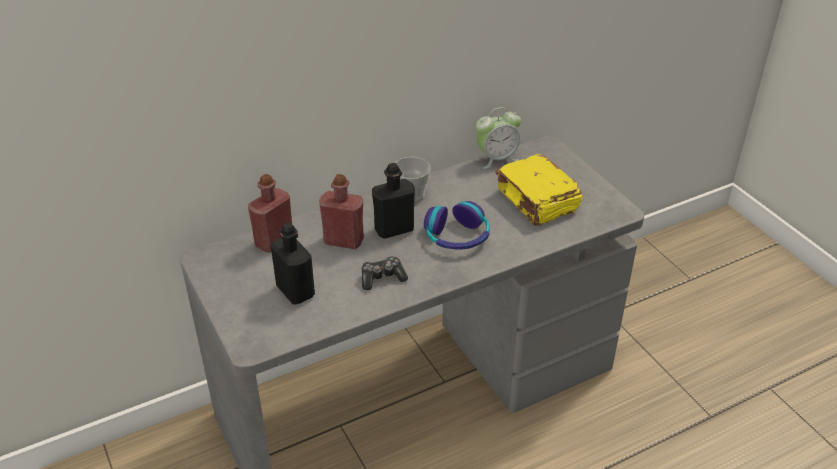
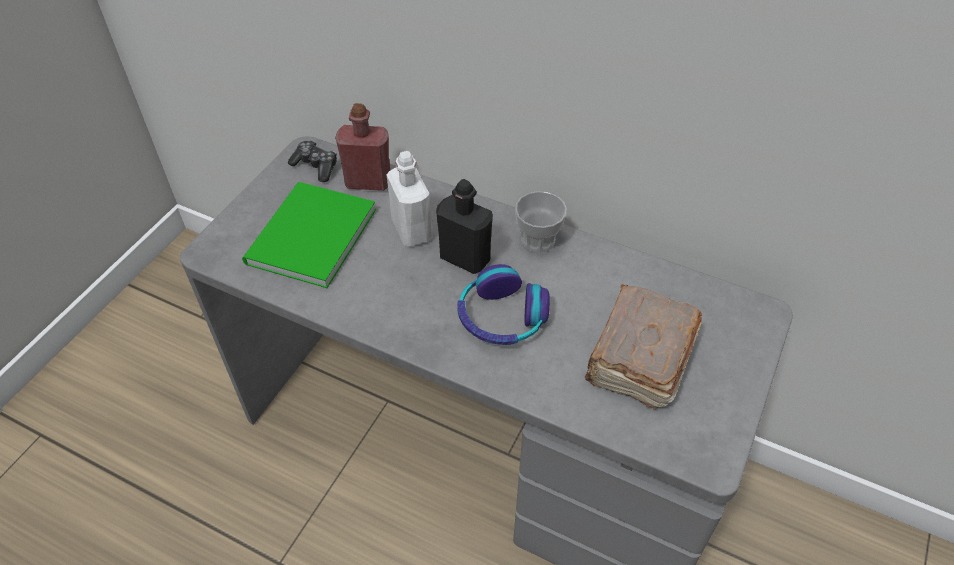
camera: 55 degrees right, 10 degrees up
black bottle [271,222,315,304] -> green book [242,182,376,288]
red bottle [319,174,364,249] -> white bottle [387,151,432,246]
game controller [361,256,408,290] -> game controller moved to [288,141,337,182]
alarm clock [476,107,521,169] -> none
yellow book [496,154,582,226] -> brown book [585,284,702,410]

